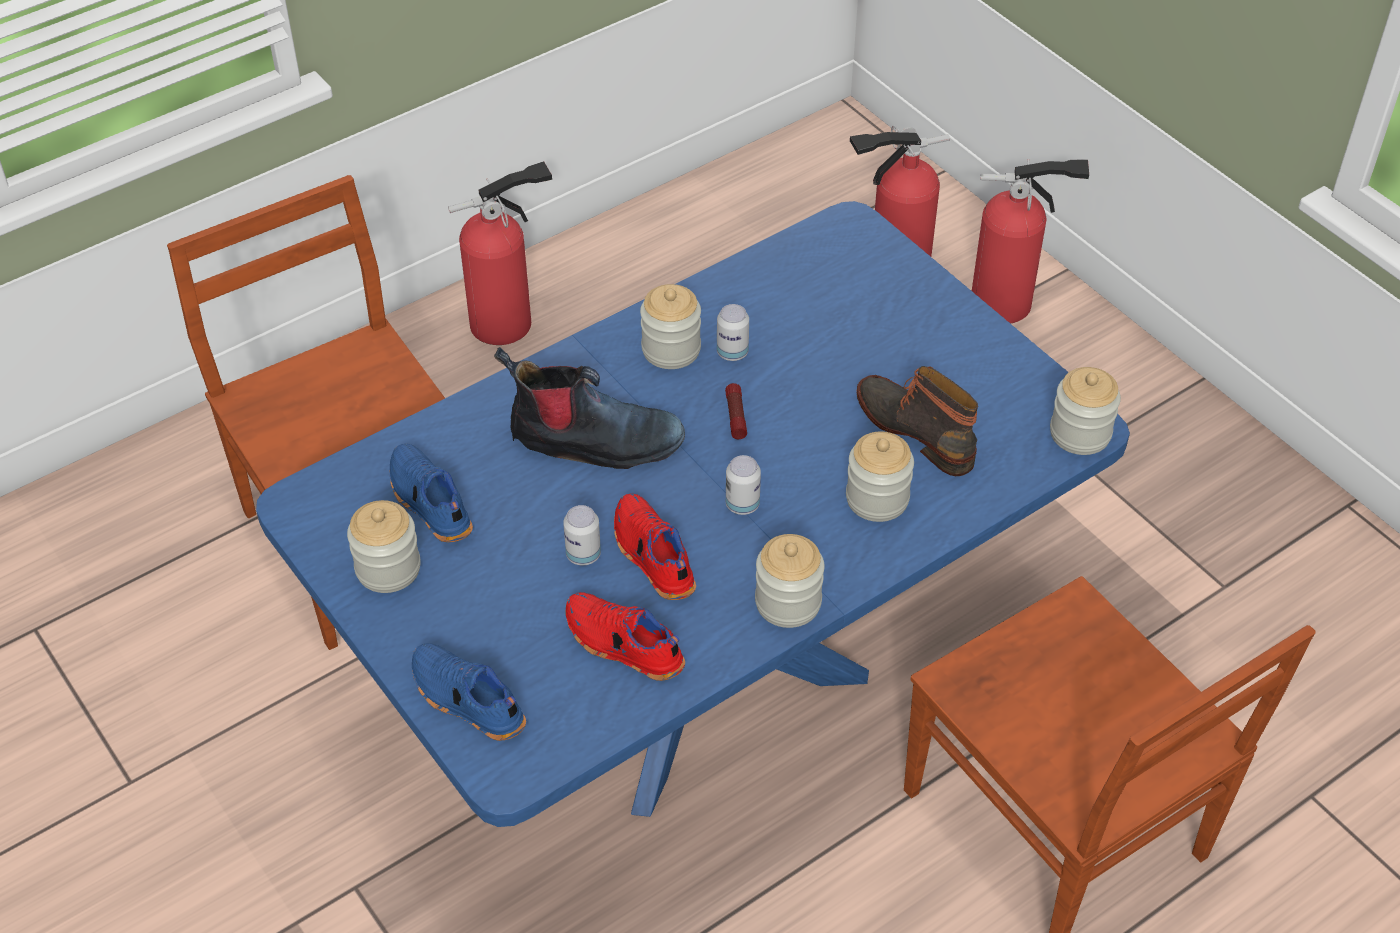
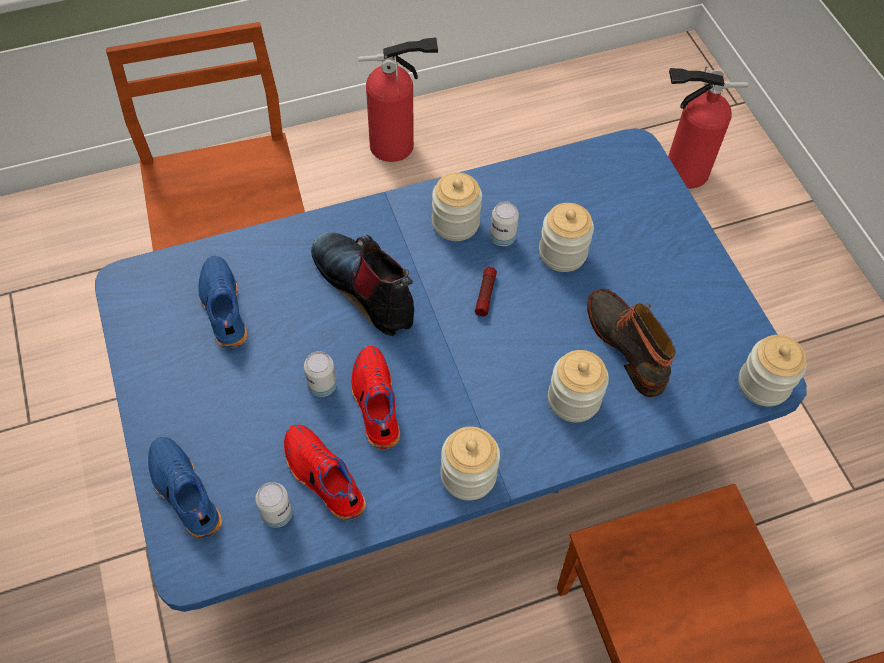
camera: 15 degrees right, 10 degrees up
jar [347,500,421,593] -> jar moved to [539,203,594,272]
boot [494,347,685,469] -> boot turned 150 degrees counterclockwise [311,232,414,336]
can [726,455,761,515] -> can moved to [255,482,292,528]
fire extinguisher [972,159,1089,324] -> none

